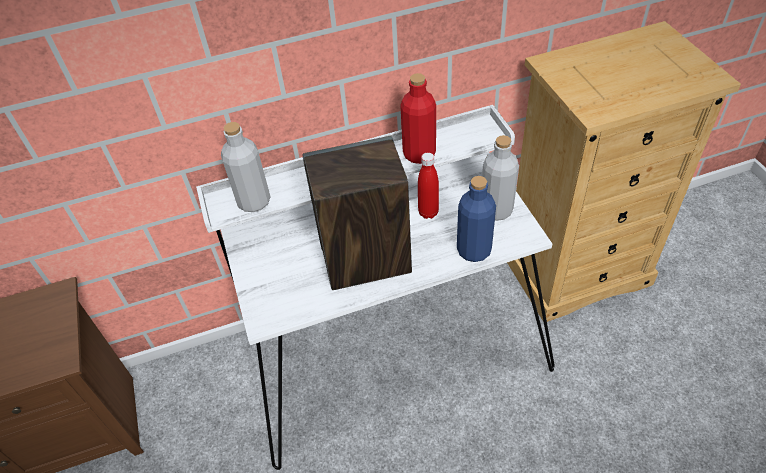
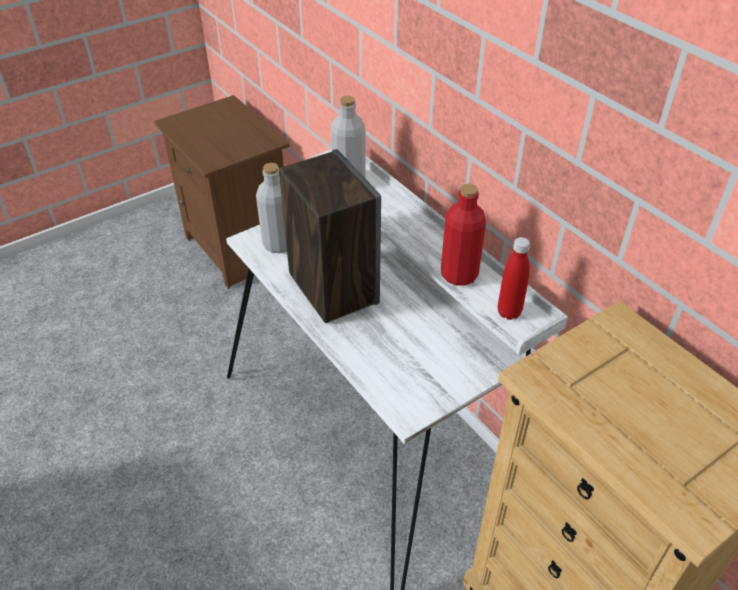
camera: 70 degrees right, 5 degrees down
red bottle [418,152,439,219] -> red bottle moved to [498,237,530,320]
blue bottle [457,176,496,262] -> none
grey bottle [482,135,519,221] -> grey bottle moved to [256,163,287,253]

